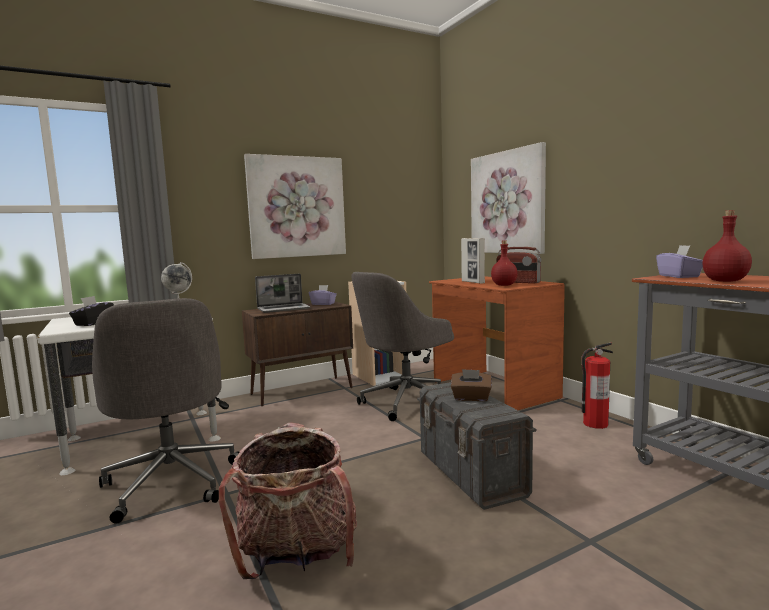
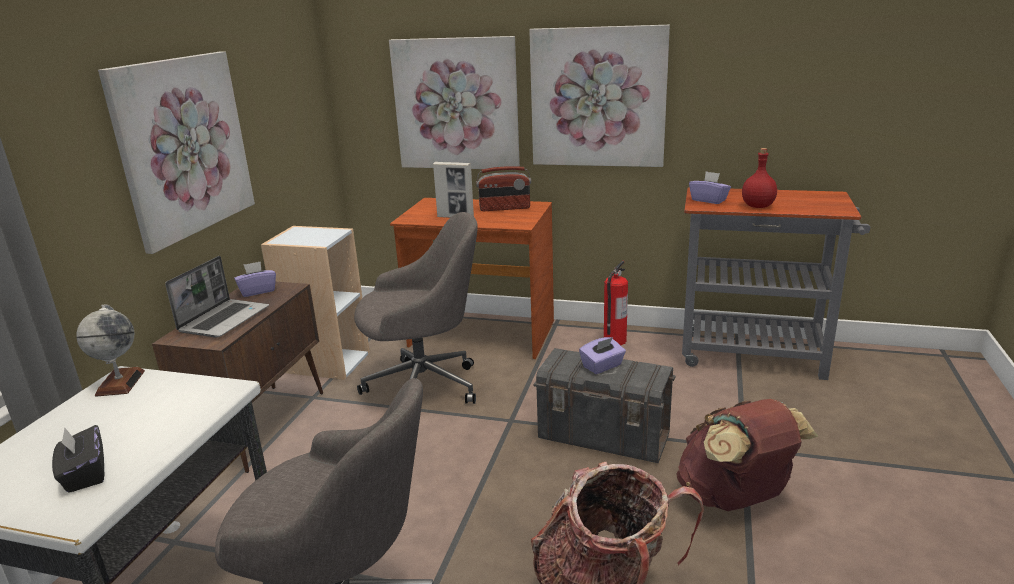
camera: 45 degrees left, 15 degrees up
grey office chair [352,272,454,421] -> grey office chair turned 105 degrees counterclockwise [354,212,478,404]
brown tissue box [451,369,492,401] -> purple tissue box [579,337,626,374]
red bottle [491,240,518,286] -> none
none -> picture [529,25,670,167]
none -> brown backpack [676,399,818,511]

